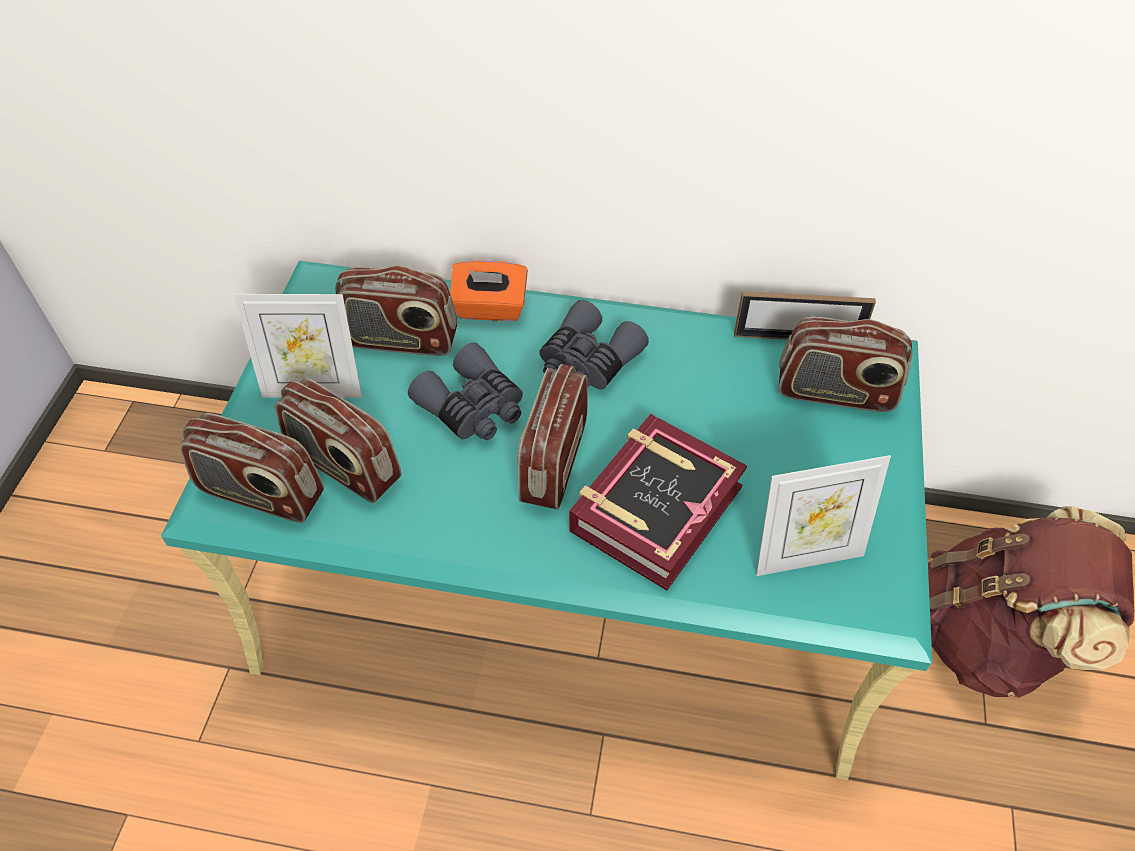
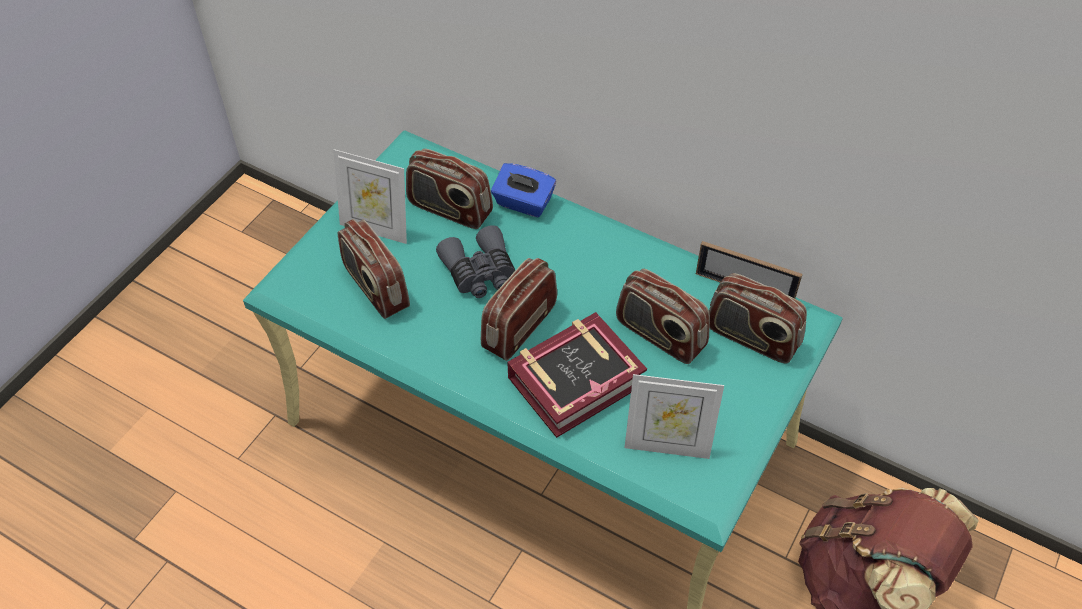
camera: 20 degrees right, 0 degrees up
radio [179,413,324,523] -> radio moved to [616,269,710,364]
orange tissue box [450,260,528,321] -> blue tissue box [491,163,556,217]
grey binoculars [539,300,649,390] -> none

